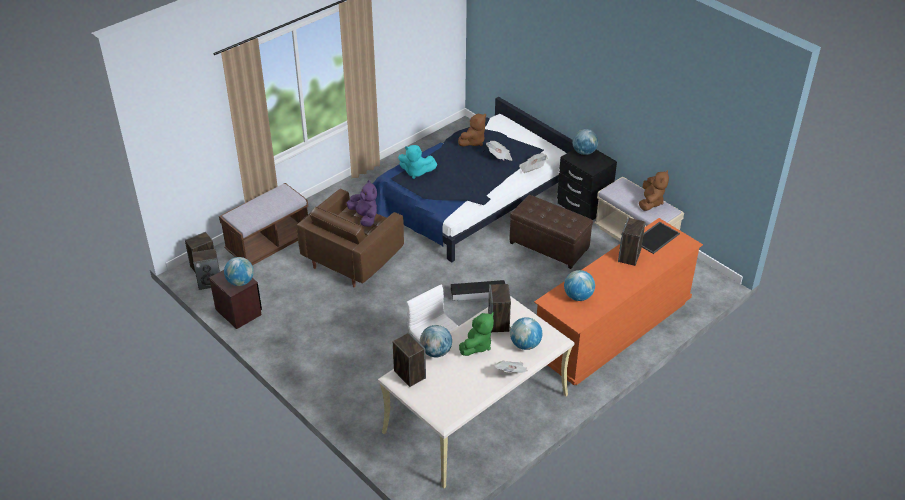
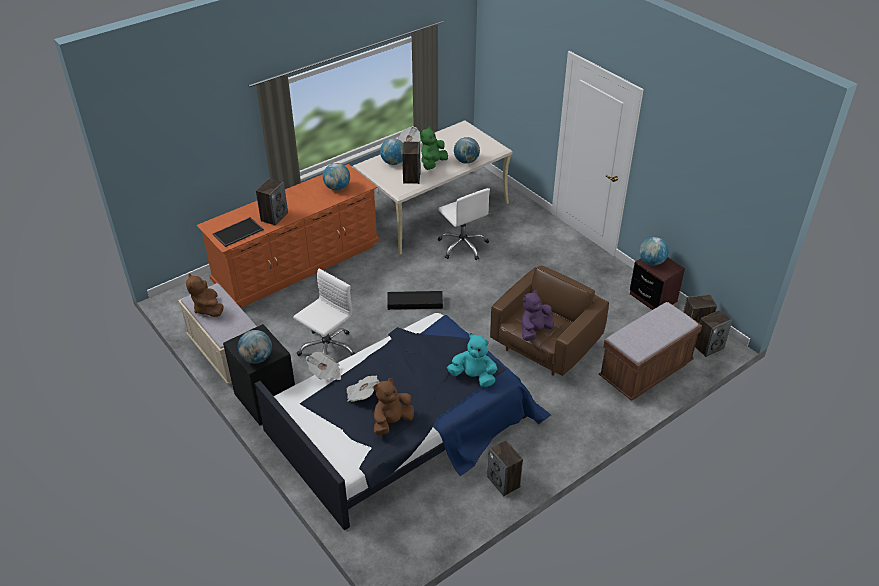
camera: 175 degrees left, 0 degrees up
purple plush toy [347,180,377,227] -> purple plush toy turned 75 degrees clockwise [522,290,554,341]
speaker [393,332,426,387] -> speaker moved to [487,440,523,496]
brown ottoman [509,195,593,269] -> white office chair [293,269,356,356]
brown plush toy [639,170,669,211] -> brown plush toy turned 45 degrees counterclockwise [186,273,224,317]

